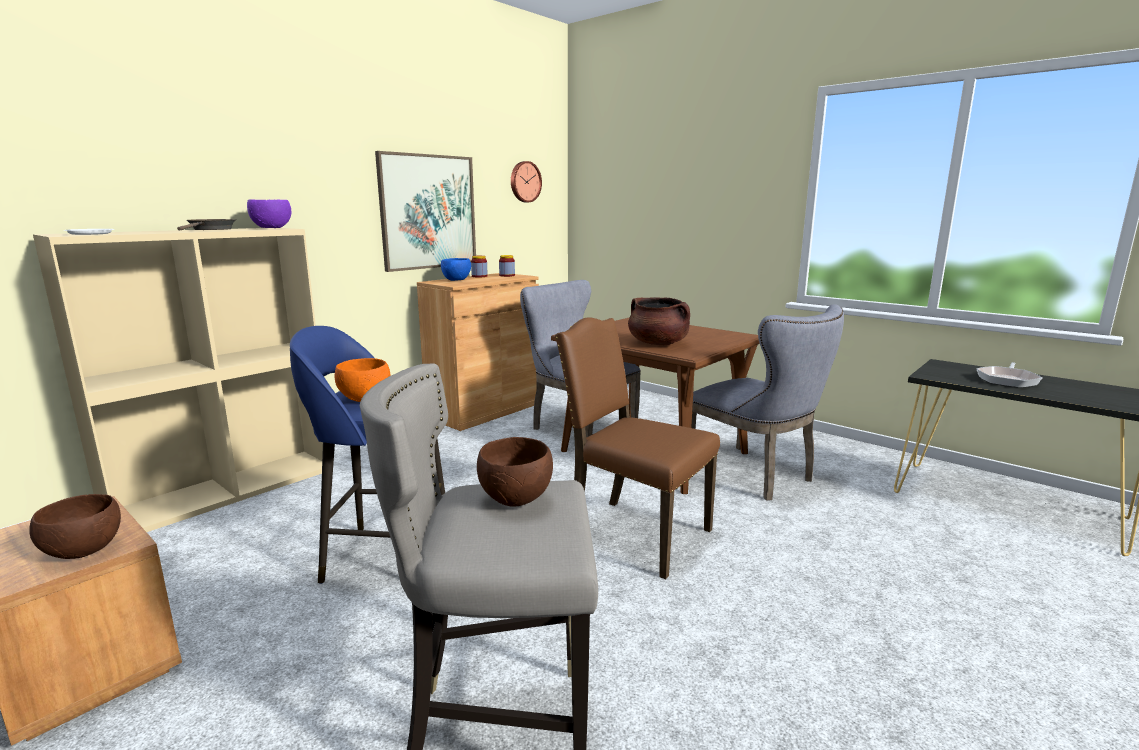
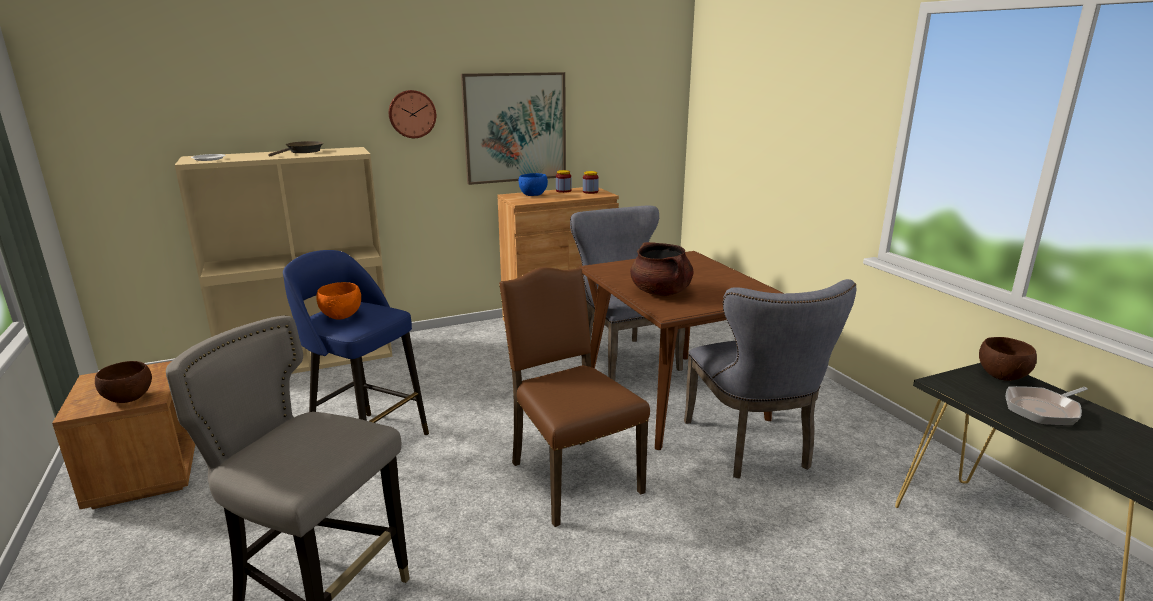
camera: 25 degrees right, 5 degrees up
purple bowl [247,200,291,228] -> none
brown bowl [477,437,553,507] -> brown bowl moved to [979,337,1037,381]
wall clock [511,161,542,202] -> wall clock moved to [389,90,436,138]

